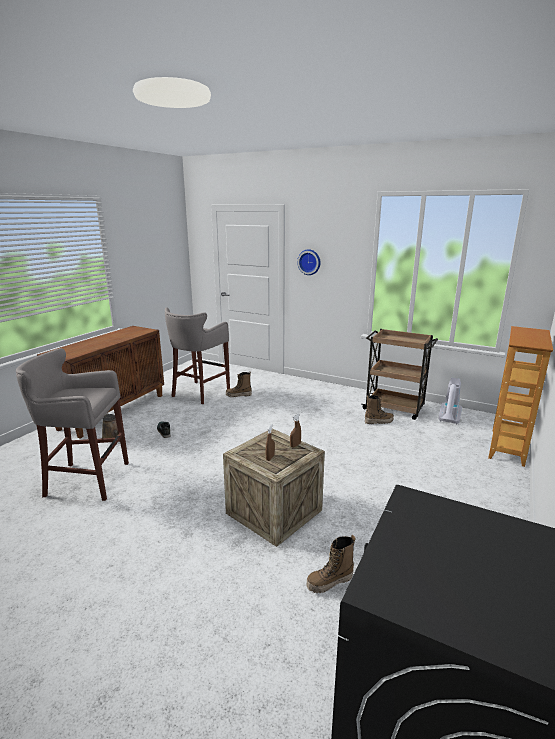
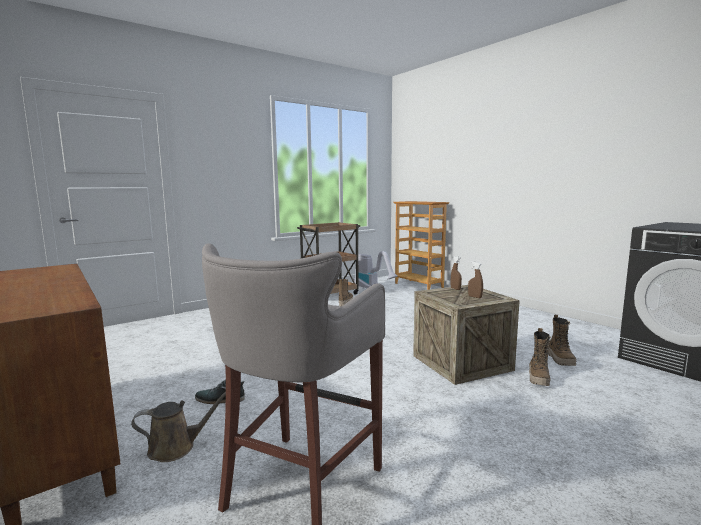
camera: 65 degrees left, 10 degrees down
grey stool [165,308,230,404] -> none
boot [226,372,252,397] -> boot moved to [529,328,552,386]
wall clock [297,249,320,275] -> none

